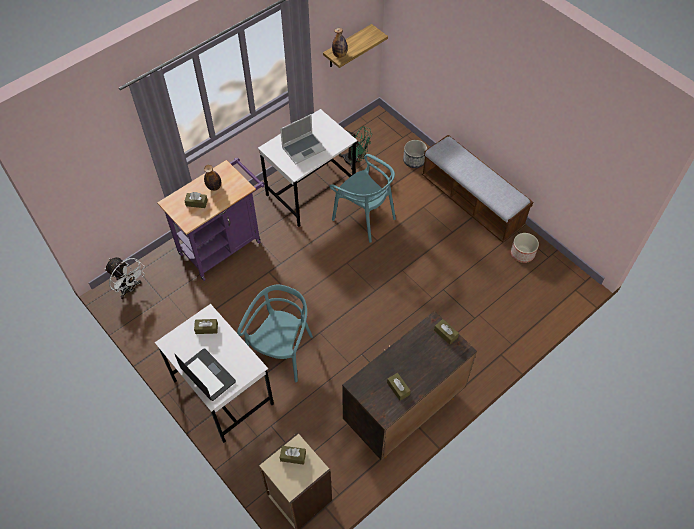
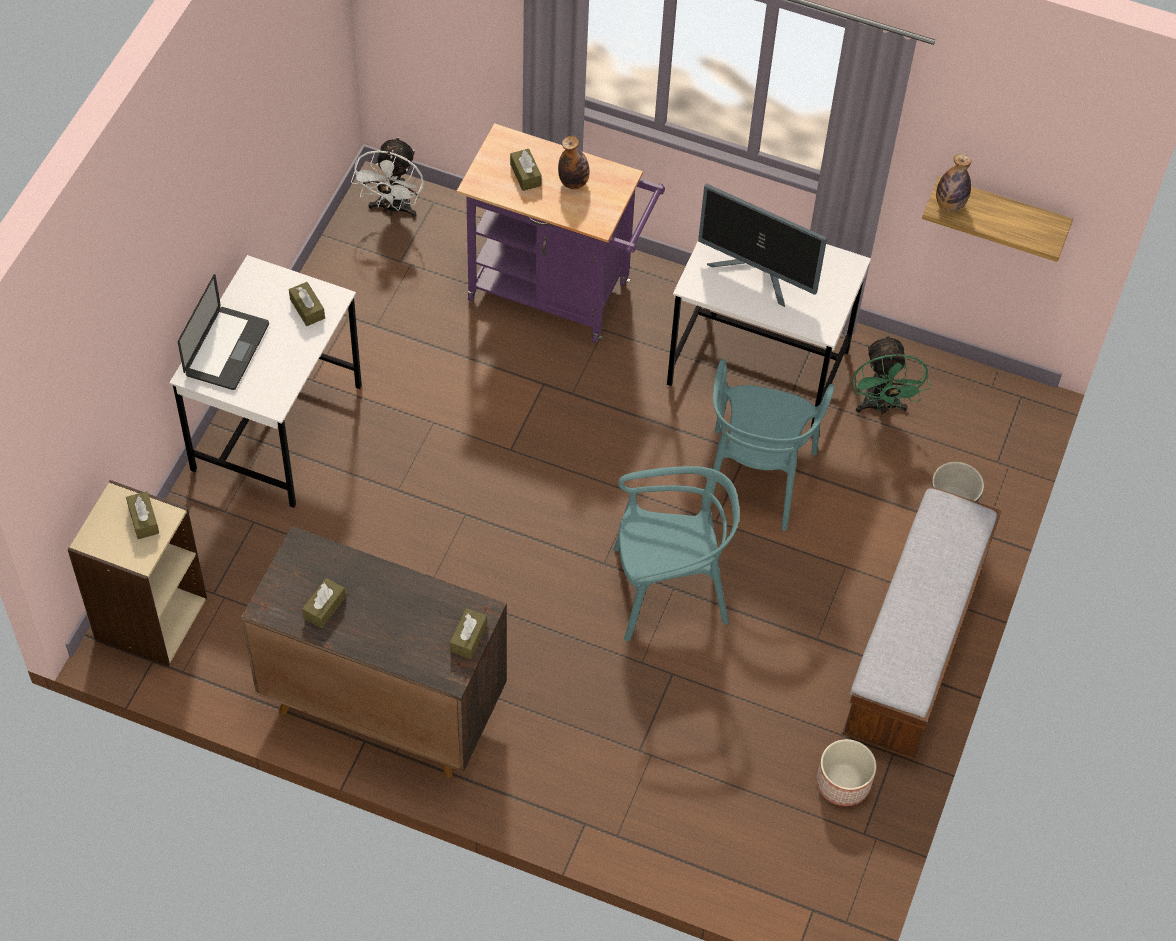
camera: 60 degrees right, 0 degrees up
turquoise chair [237,285,313,382] -> turquoise chair moved to [614,466,740,641]
laptop [280,114,326,164] -> monitor [698,183,827,307]

